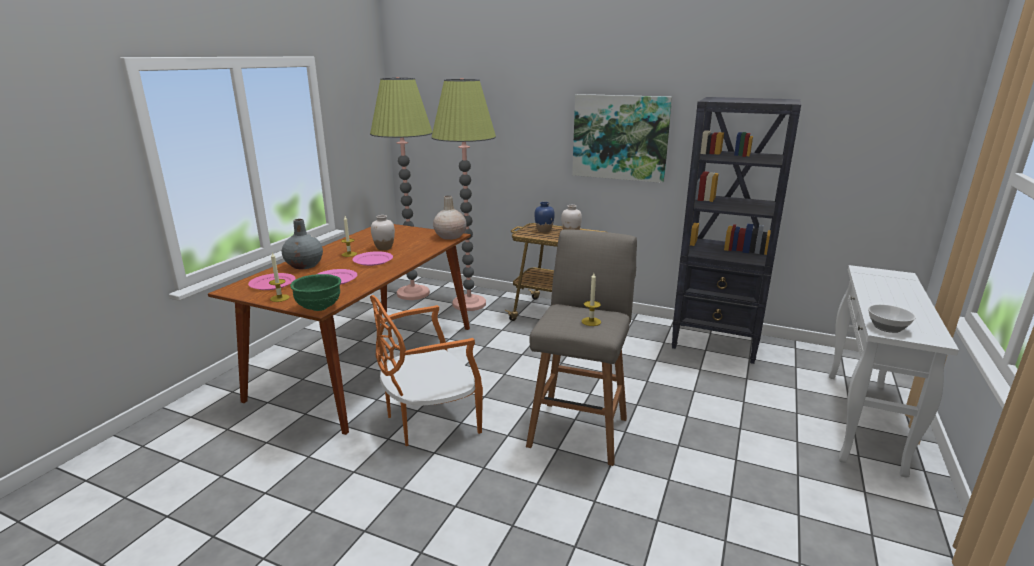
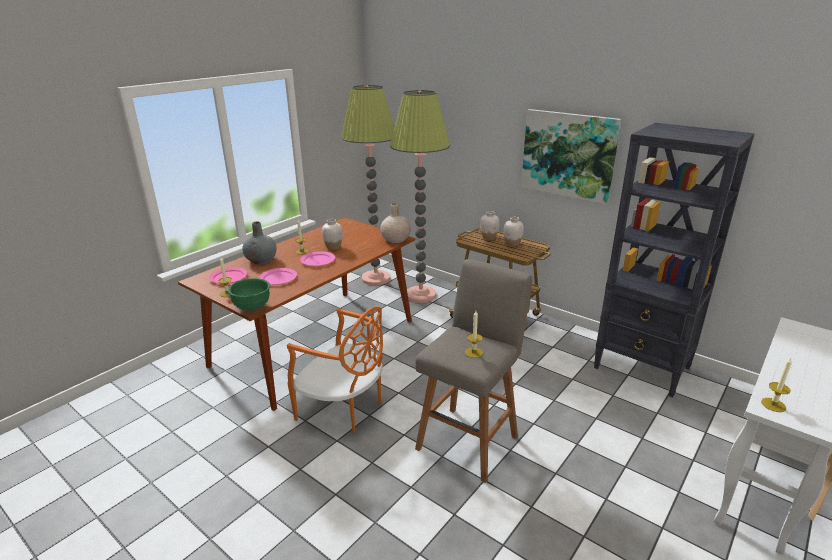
camera: 15 degrees right, 5 degrees up
orange chair [370,295,483,446] -> orange chair turned 135 degrees counterclockwise [287,307,383,433]
blue vase [534,202,555,233] -> white vase [480,211,499,240]
bowl [868,304,916,333] -> candle [761,357,792,412]

